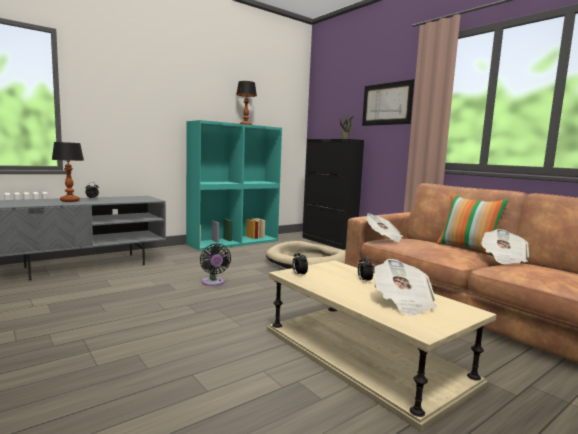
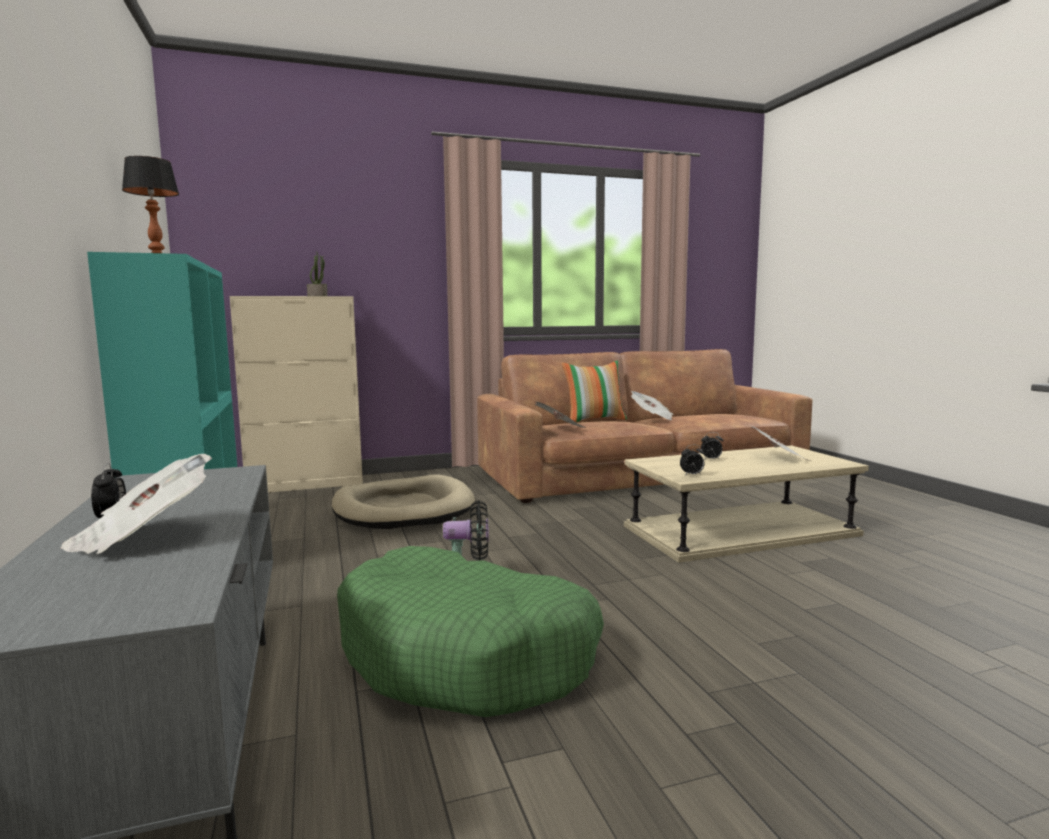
camera: 70 degrees left, 0 degrees up
table lamp [52,142,84,202] -> newspaper [61,454,212,554]
black cabinet [302,139,364,250] -> beige cabinet [230,296,363,493]
picture [362,79,414,126] -> none
none -> green dog bed [337,546,604,717]

